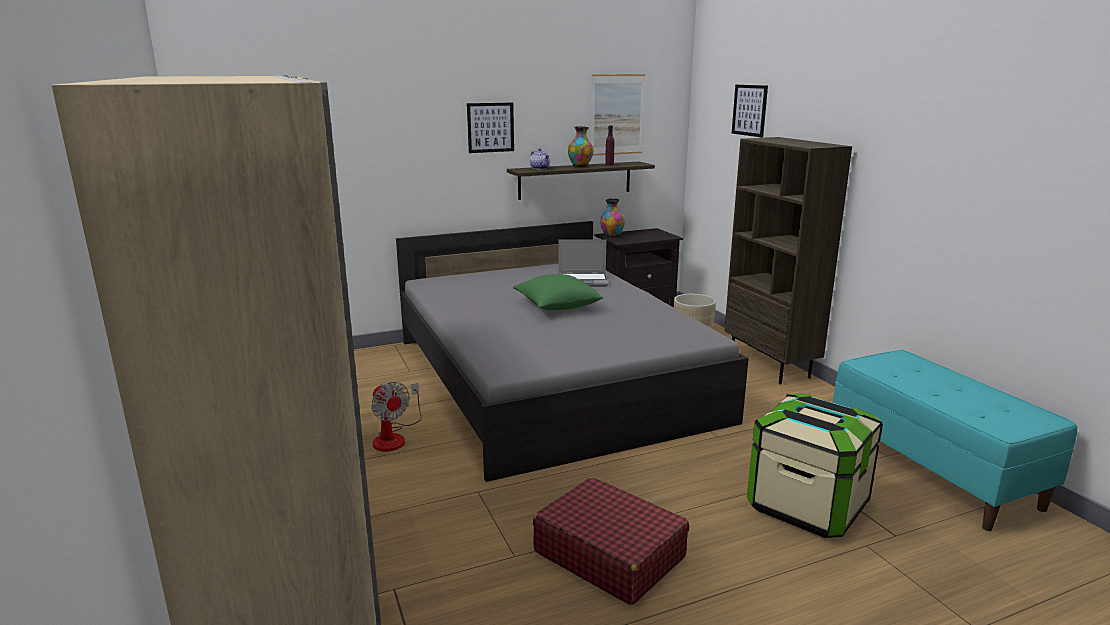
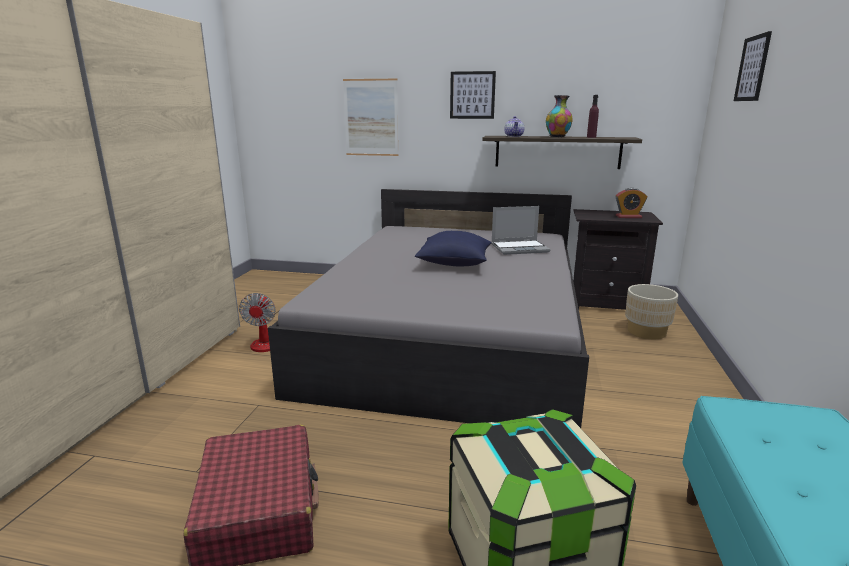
camera: 35 degrees right, 0 degrees up
green pillow [513,274,604,310] -> blue pillow [415,231,492,266]
laptop [559,239,608,287] -> laptop turned 45 degrees counterclockwise [491,206,551,255]
picture [591,74,645,156] -> picture moved to [343,79,399,156]
vase [600,199,625,238] -> none
brown bookcase [724,137,852,384] -> none
none -> alarm clock [616,188,647,218]

